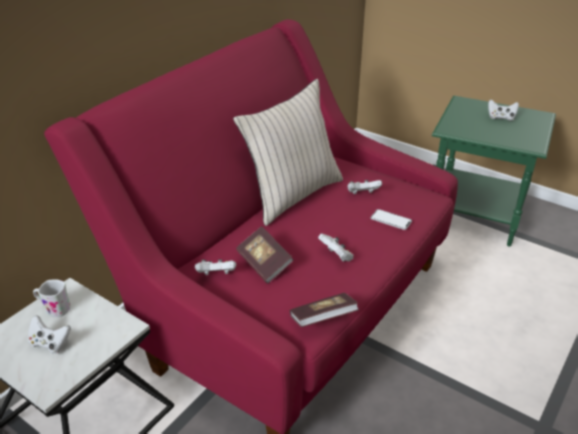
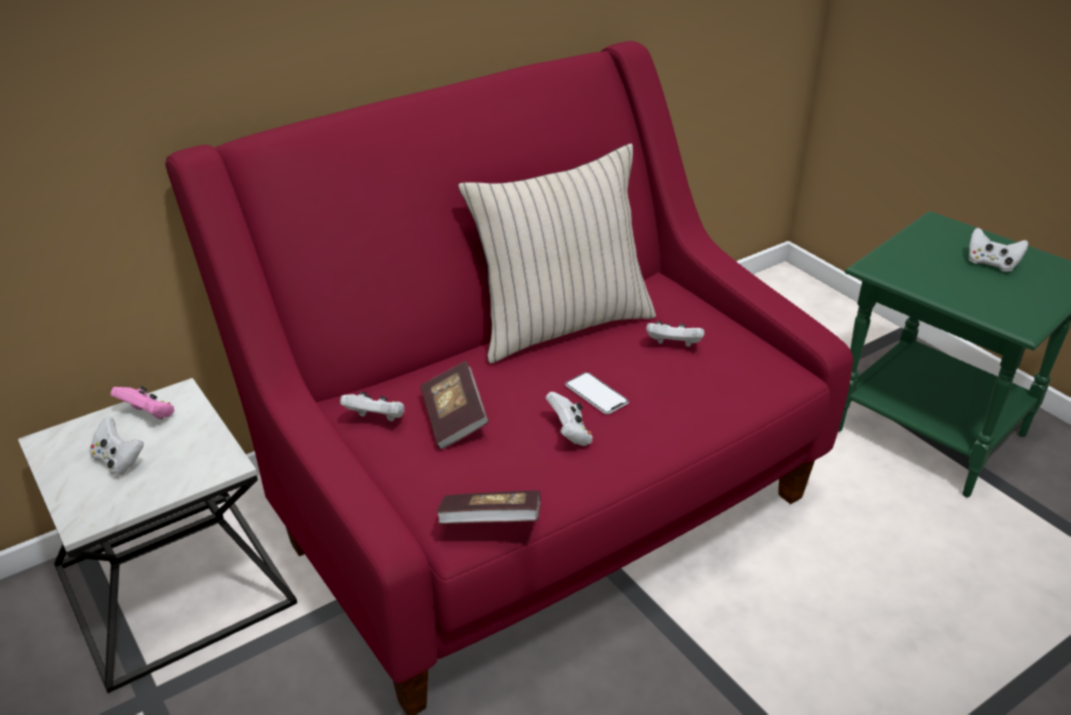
camera: 20 degrees right, 0 degrees up
white mug [33,279,71,317] -> pink game controller [111,386,175,420]
phone [371,209,412,230] -> phone moved to [565,372,629,414]

